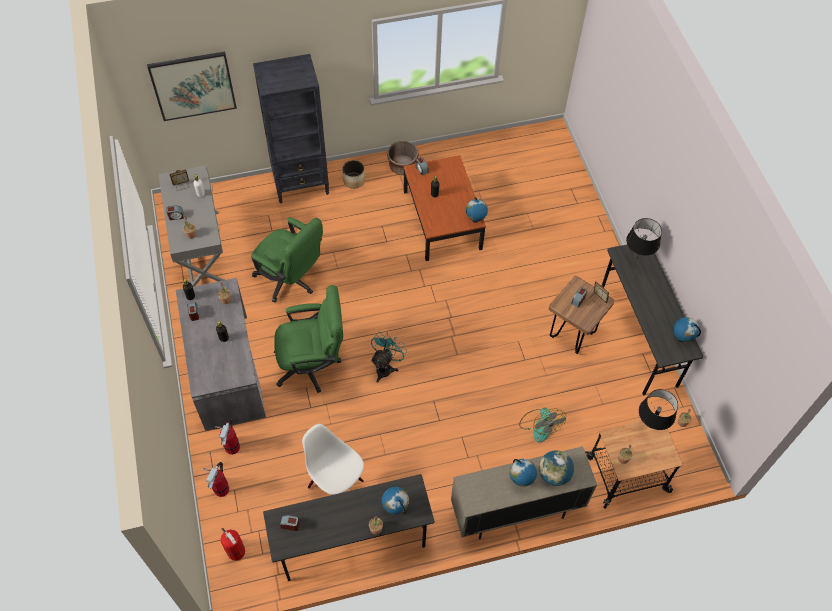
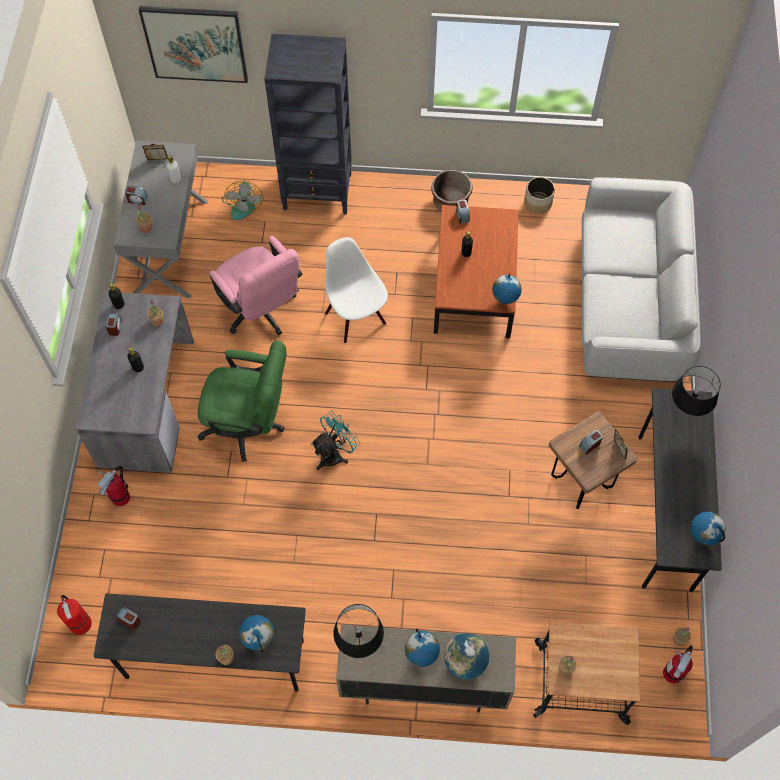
camera: 20 degrees right, 5 degrees up
fire extinguisher [203,462,229,497] -> fire extinguisher moved to [663,646,693,684]
green office chair [251,217,323,303] -> pink office chair [210,236,302,336]
white chair [302,424,364,495] -> white chair moved to [325,237,388,343]
planter [342,160,365,189] -> planter moved to [524,177,555,214]
fan [519,408,566,442] -> fan moved to [222,181,264,220]
black table lamp [639,389,678,430] -> black table lamp moved to [333,604,384,658]
none -> grey sofa [582,177,701,381]

